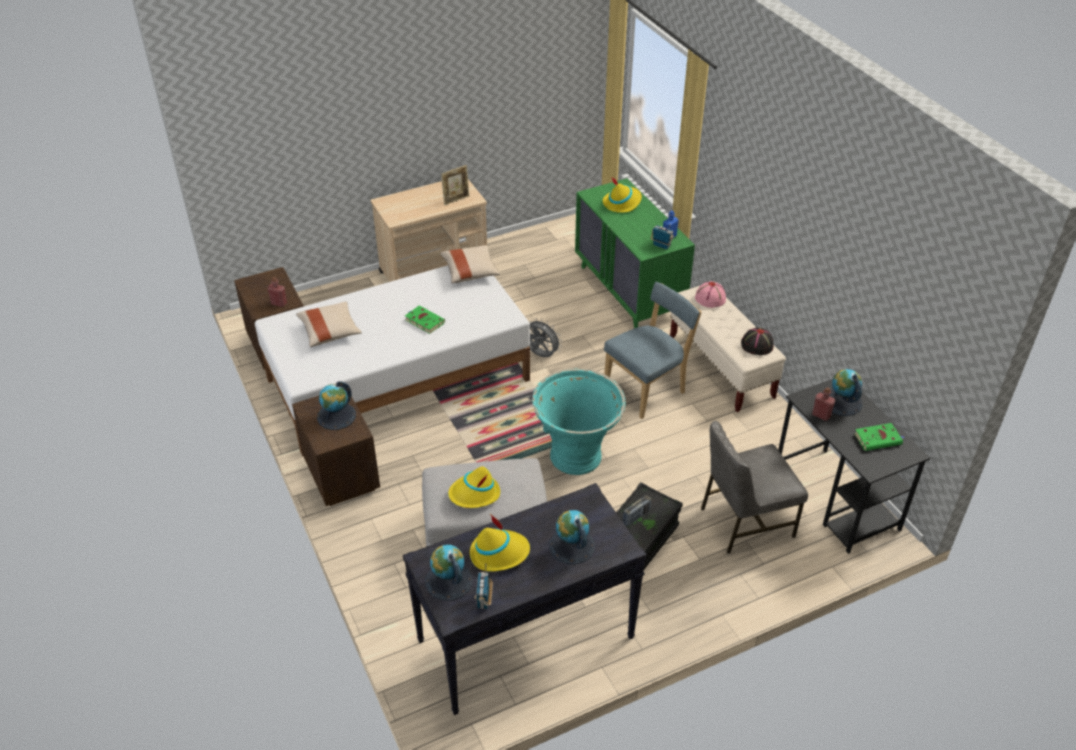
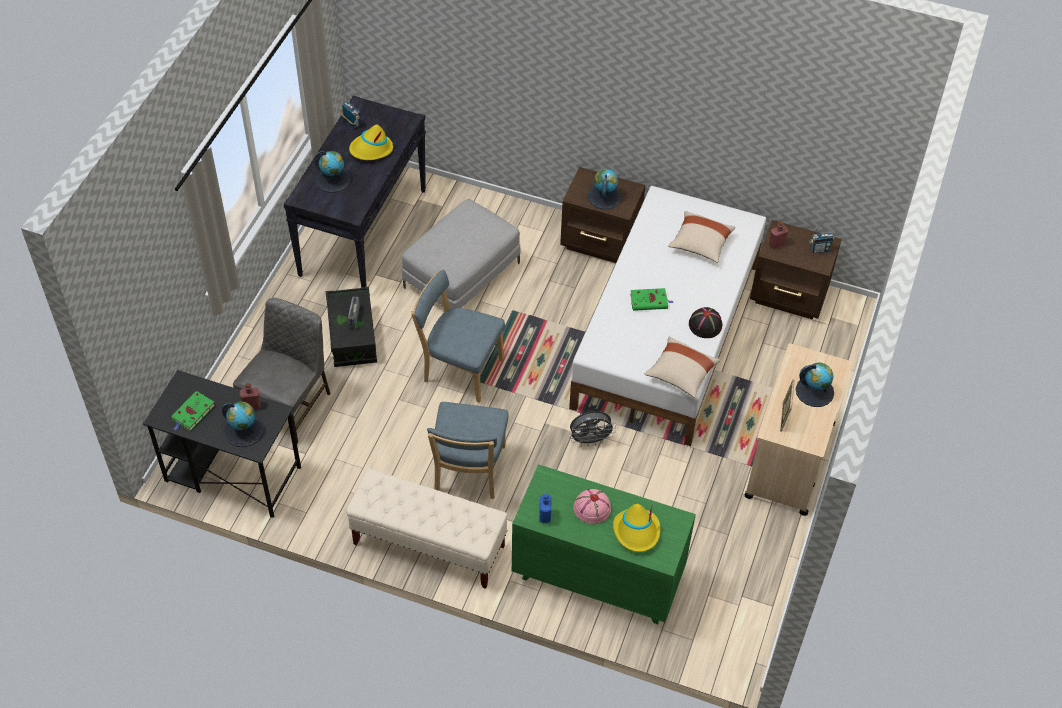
camera: 135 degrees right, 10 degrees up
globe [425,545,472,601] -> globe moved to [796,363,834,407]
yellow hat [448,466,500,508] -> none
turquoise planter [532,368,626,475] -> blue chair [411,270,505,403]
radio [651,223,674,250] -> radio moved to [809,228,834,254]
pink hat [695,281,726,308] -> pink hat moved to [573,489,611,524]
black hat [741,327,774,355] -> black hat moved to [689,307,722,338]

